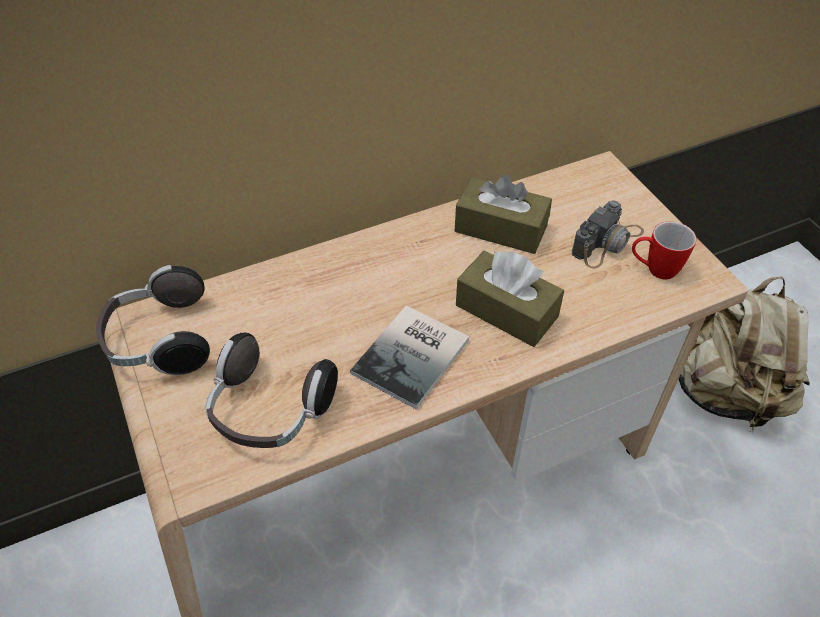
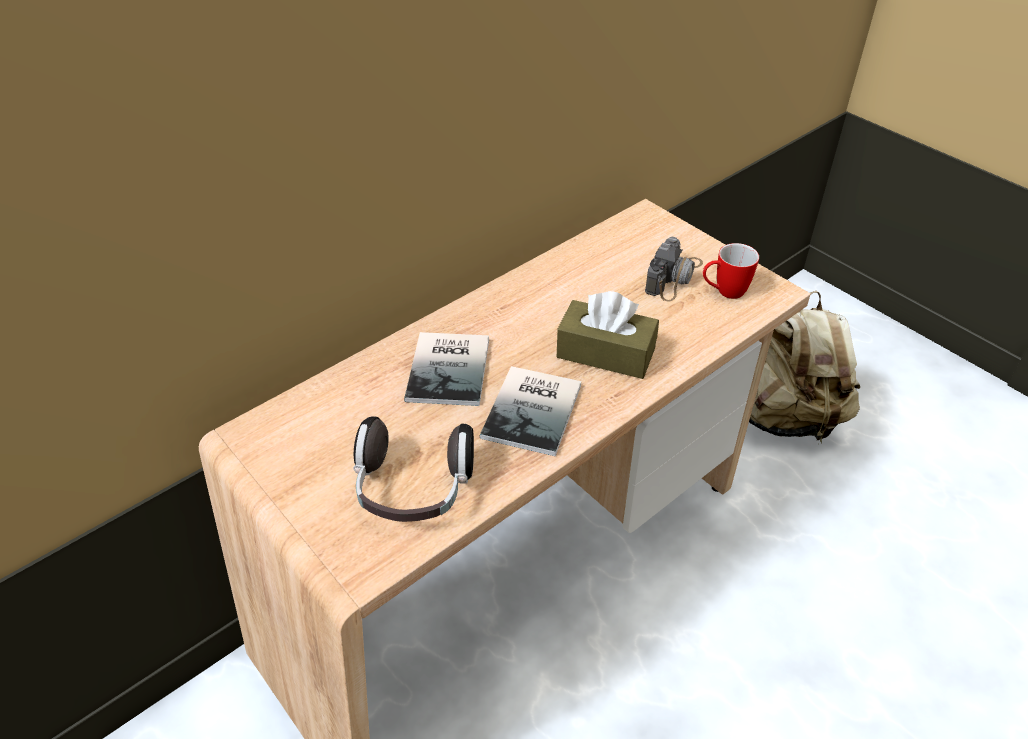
camera: 15 degrees left, 5 degrees down
headphones [96,265,210,375] -> none
brown tissue box [455,175,552,254] -> none
none -> book [404,332,489,406]

